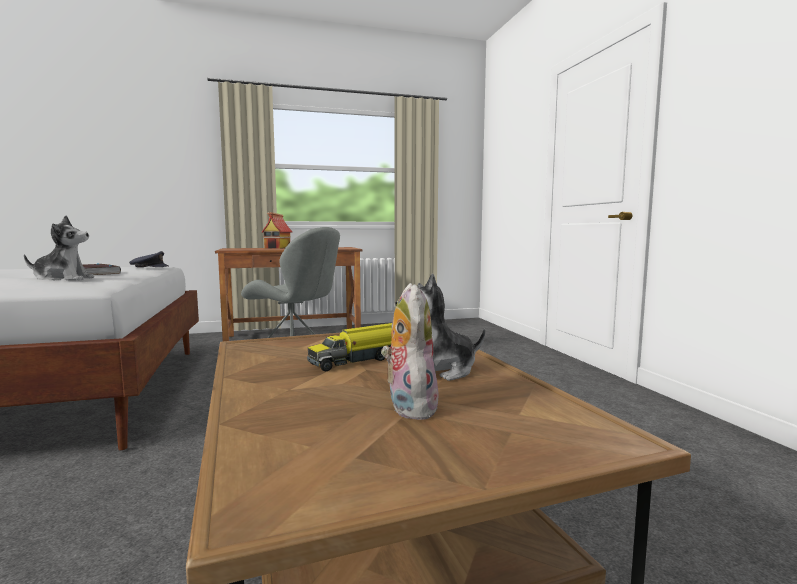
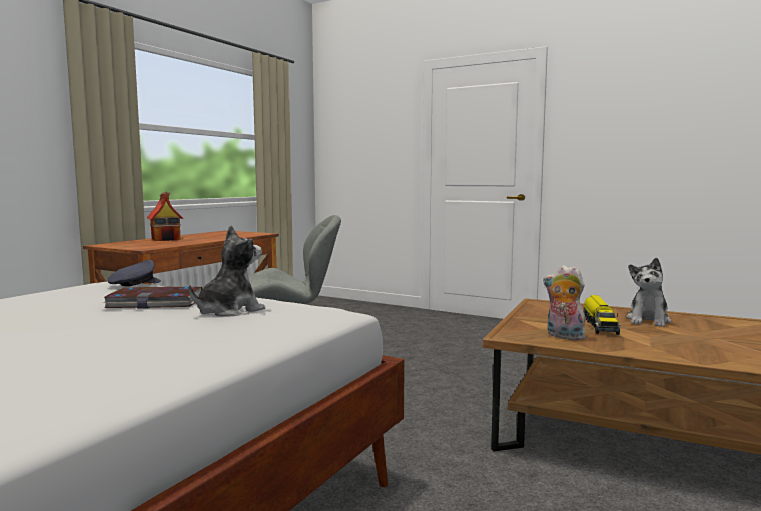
camera: 45 degrees left, 0 degrees up
plush toy [381,283,438,420] -> plush toy moved to [543,265,586,340]

